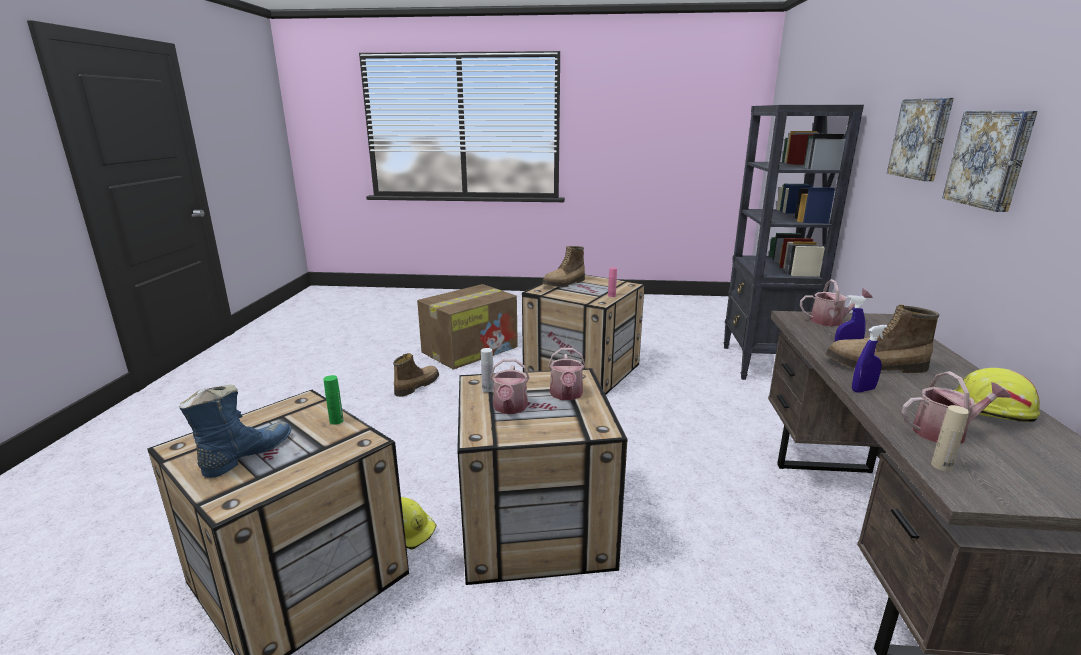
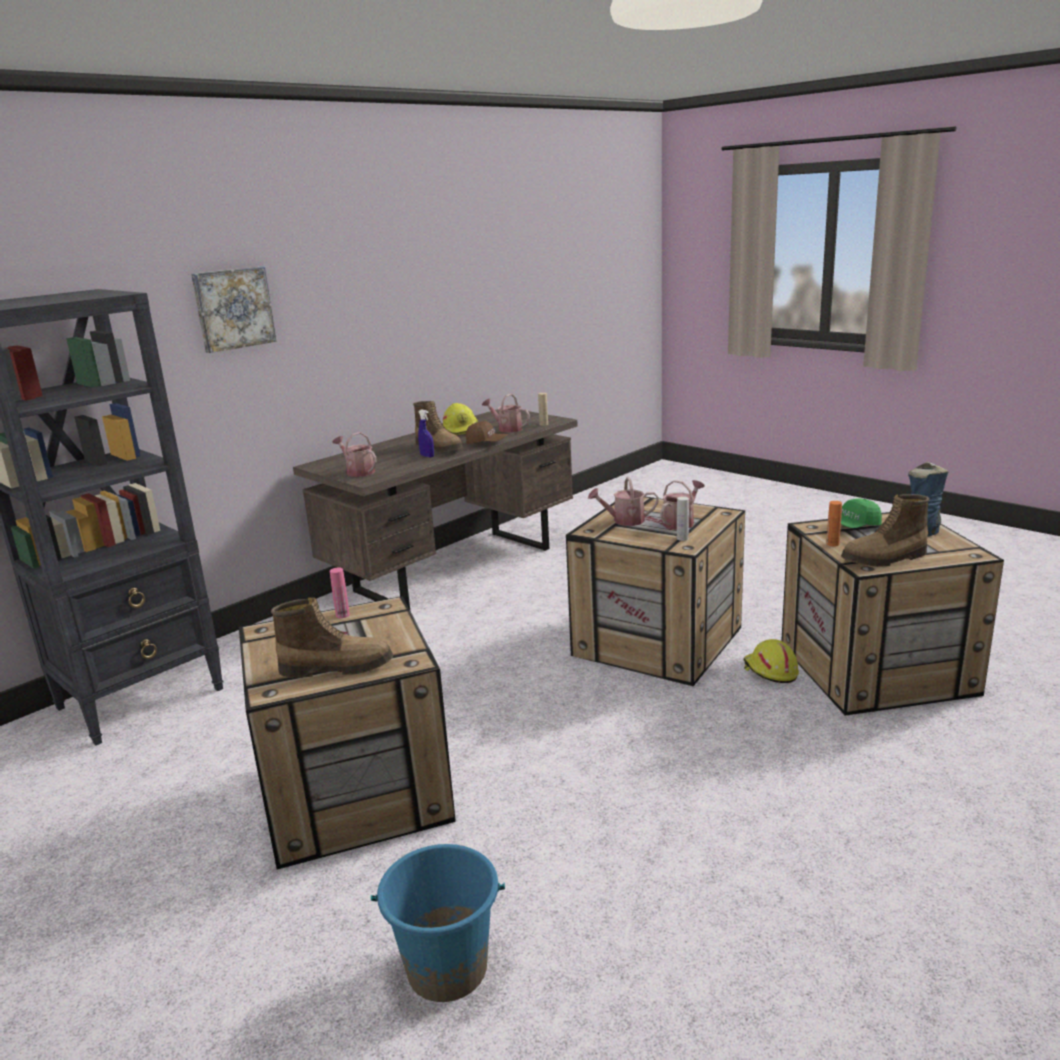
camera: 140 degrees left, 0 degrees up
green bottle [323,375,344,425] -> orange bottle [826,501,842,546]
boot [393,353,439,397] -> boot moved to [841,494,929,567]
cardboard box [417,284,518,370] -> blue bucket [371,844,505,1002]
watering can [548,348,585,400] -> watering can turned 135 degrees counterclockwise [588,477,659,526]
blue spray bottle [852,325,888,393] -> brown cap [466,421,508,444]
picture [942,111,1038,212] -> none
none -> green cap [841,499,882,528]

